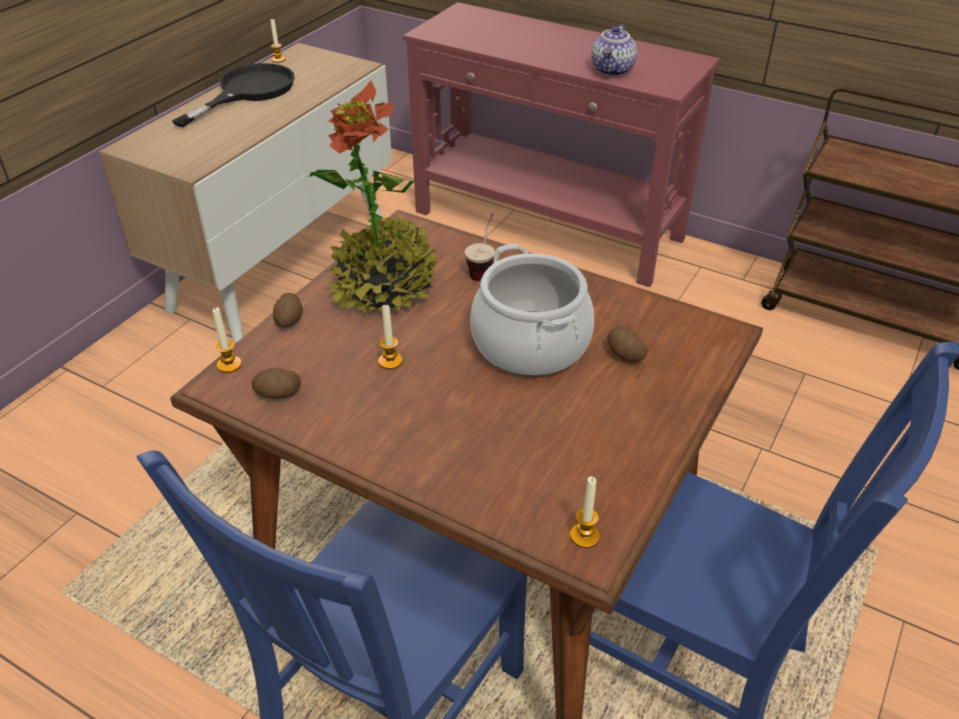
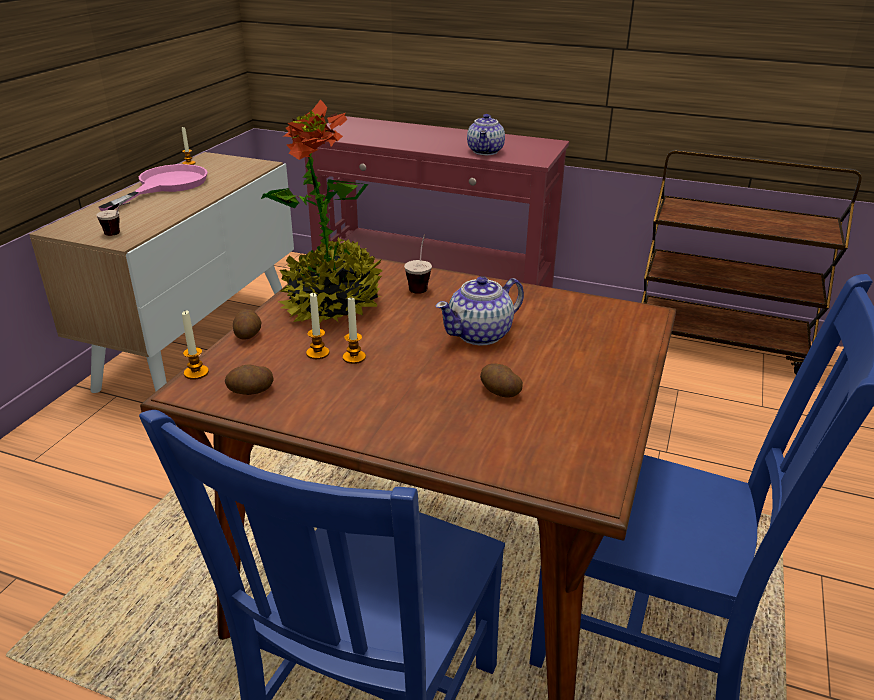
camera: 10 degrees left, 10 degrees down
black frying pan [172,63,295,127] -> pink frying pan [98,164,208,211]
cooking pot [470,244,594,376] -> teapot [436,276,524,346]
candle [570,476,600,548] -> candle moved to [306,293,330,359]
potato [607,327,648,362] -> potato moved to [480,363,523,398]
none -> cup [96,202,130,236]

